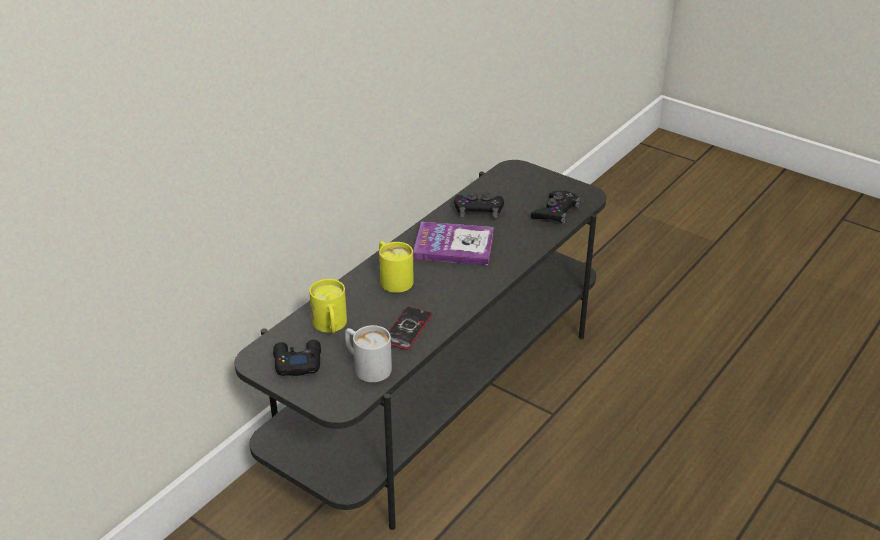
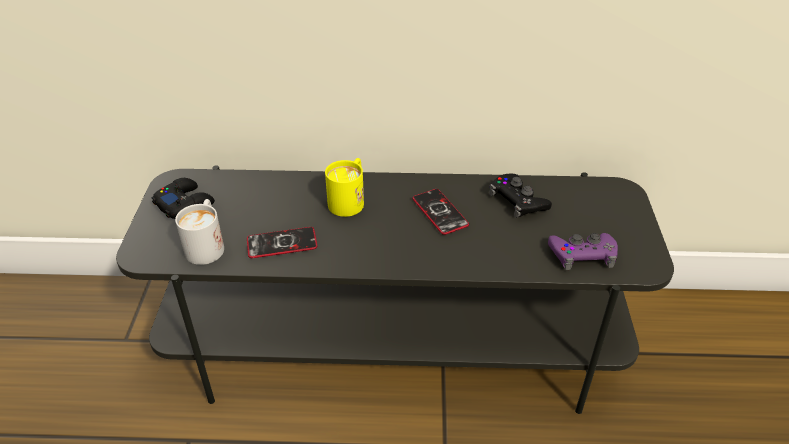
camera: 55 degrees right, 5 degrees up
yellow mug [309,279,347,333] -> none
book [413,222,494,265] -> phone [412,189,469,235]
black game controller [531,191,580,224] -> purple game controller [548,233,618,270]

